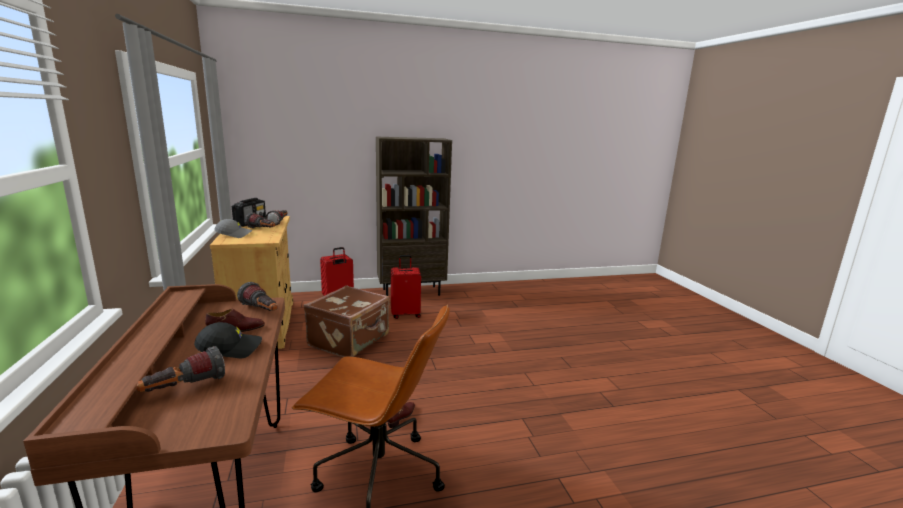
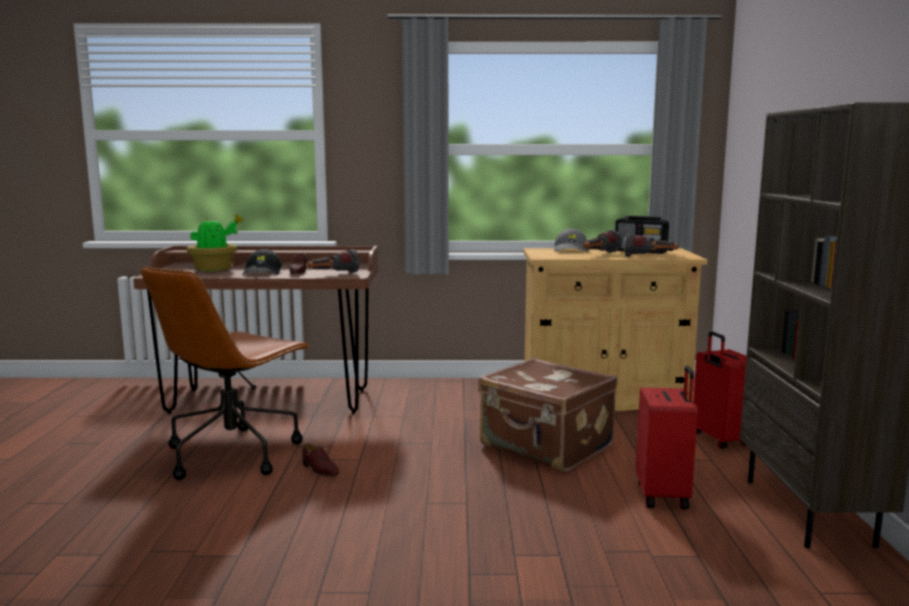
camera: 105 degrees right, 5 degrees down
flashlight [136,346,225,392] -> potted plant [187,214,244,271]

